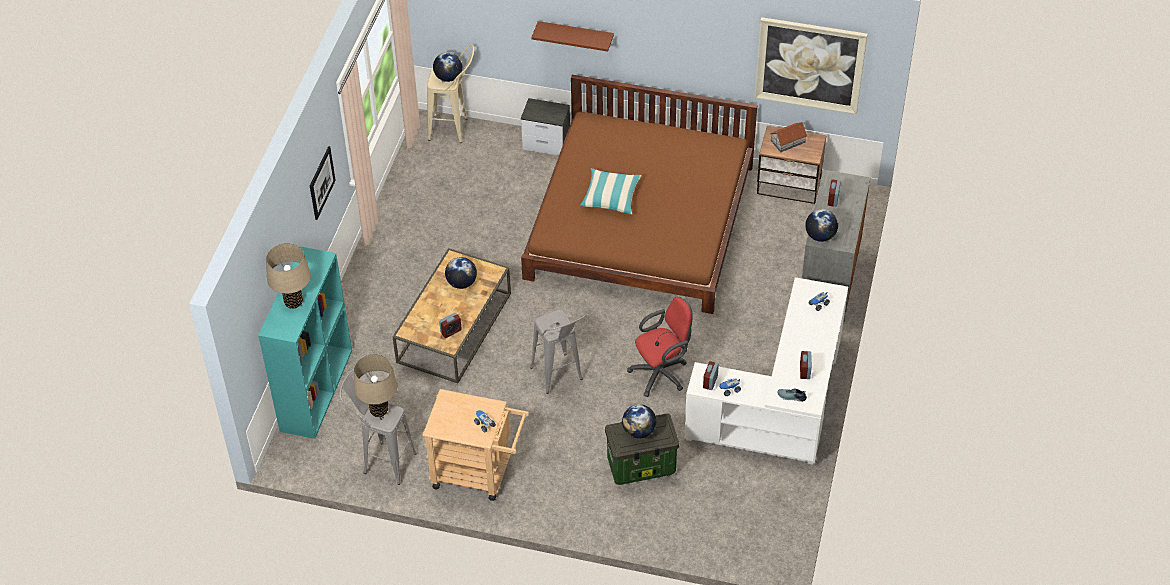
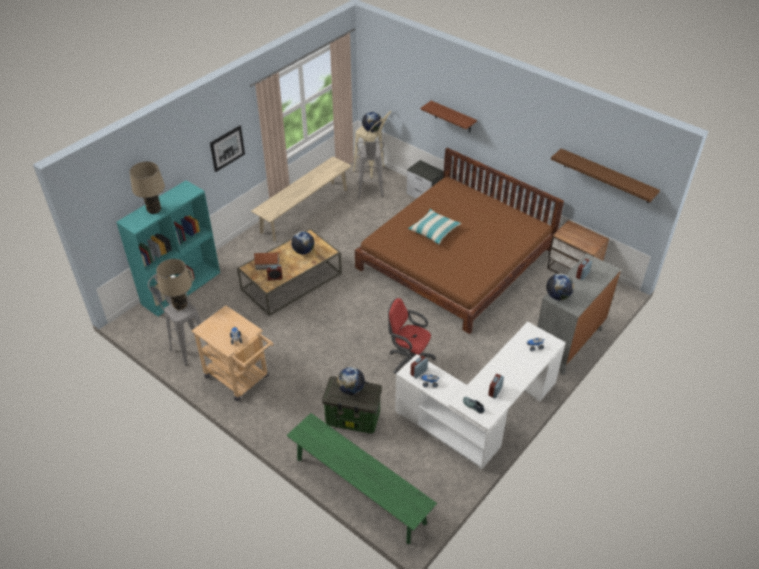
camera: 25 degrees right, 5 degrees down
grey stool [530,310,587,394] -> grey stool moved to [356,142,385,197]
red office chair [627,297,693,397] -> red office chair turned 150 degrees counterclockwise [388,298,436,374]
picture [755,17,867,114] -> brown shelf [551,148,660,203]
toy house [770,122,807,152] -> toy house moved to [254,253,279,270]
none -> beige bench [251,156,352,242]
none -> green bench [286,413,437,544]

